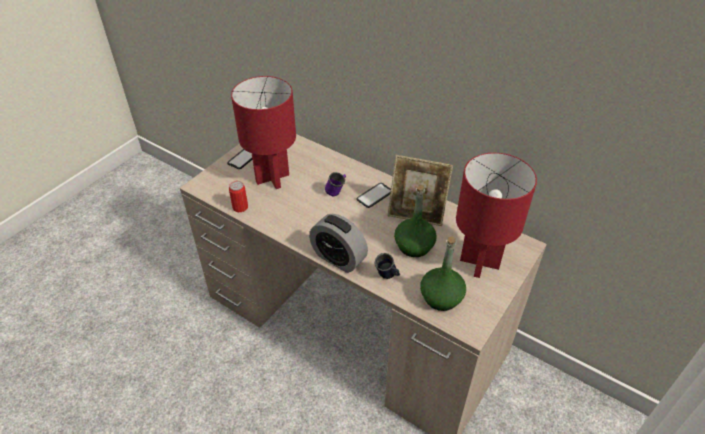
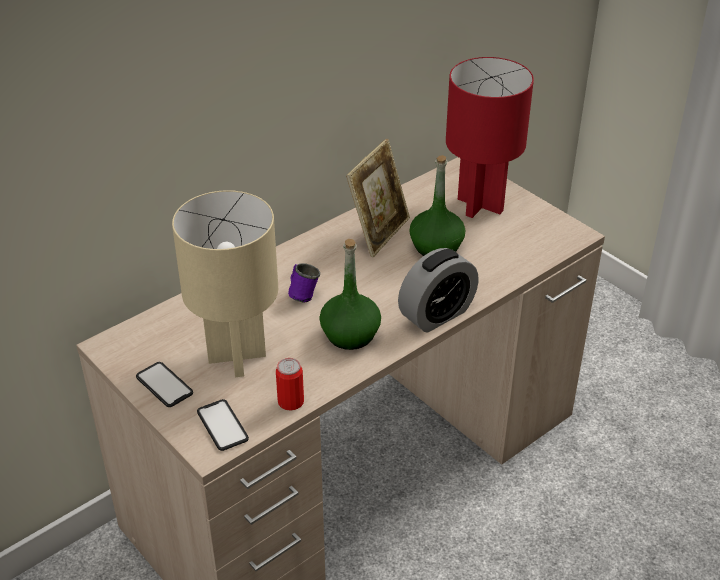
camera: 75 degrees left, 5 degrees down
red table lamp [231,76,296,189] -> beige table lamp [172,190,278,377]
phone [356,183,391,208] -> phone moved to [197,399,249,451]
blue mug [374,253,400,279] -> none
green bottle [420,236,466,311] -> green bottle moved to [319,239,381,350]

